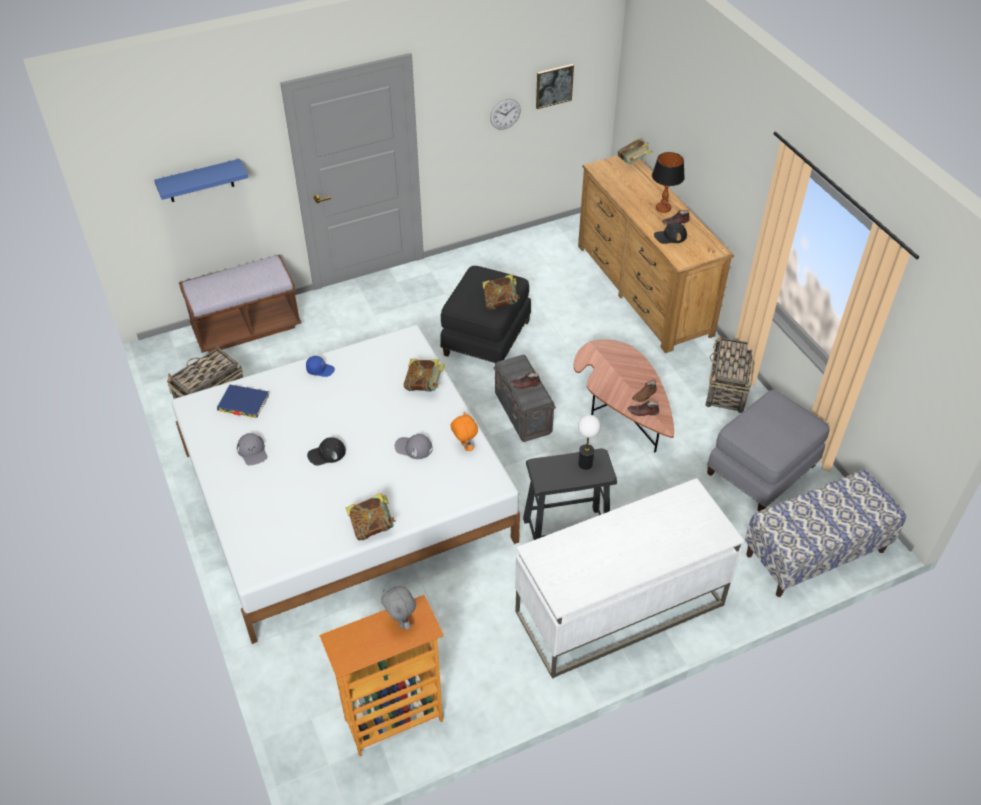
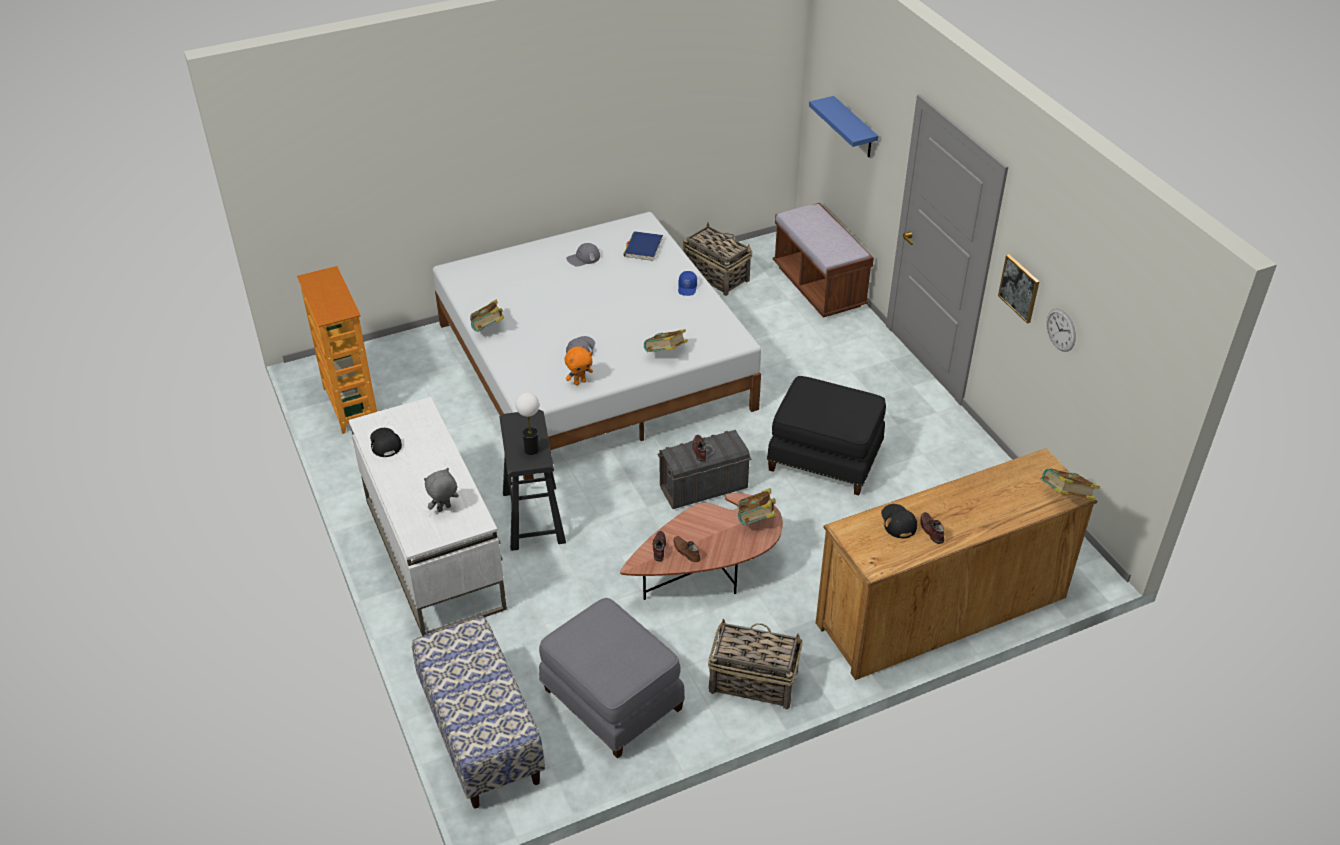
camera: 90 degrees right, 5 degrees down
black cap [307,437,346,466] -> black cap moved to [370,428,402,457]
grey plush toy [381,586,416,630] -> grey plush toy moved to [424,468,459,512]
book [482,274,520,310] -> book moved to [738,488,776,525]
picture [536,64,574,109] -> picture moved to [998,254,1039,324]
table lamp [652,152,685,213] -> none

